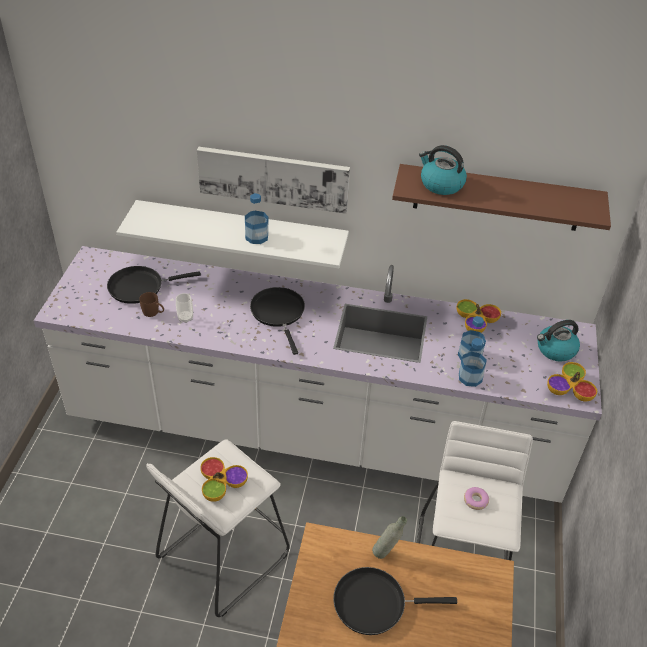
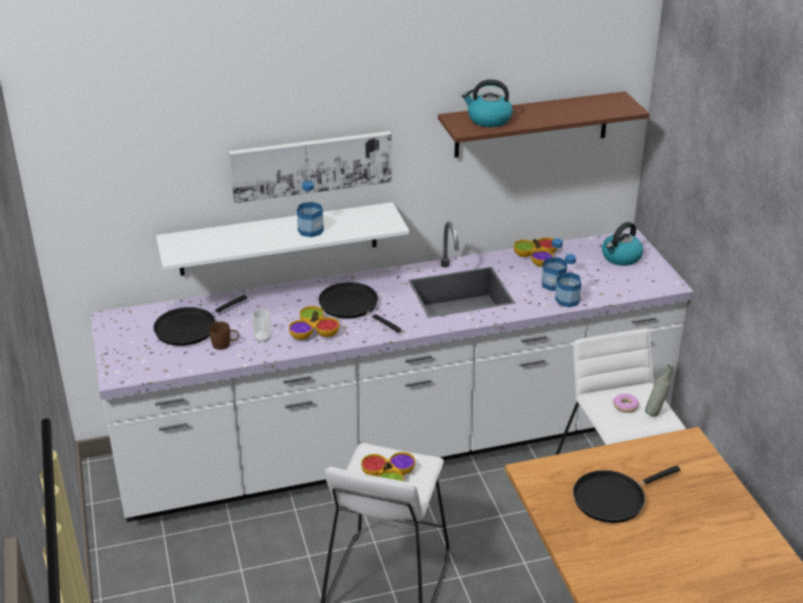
camera: 25 degrees left, 10 degrees down
grey bottle [372,516,407,559] -> grey bottle moved to [645,365,673,417]
bowl [547,362,597,402] -> bowl moved to [289,306,339,340]

